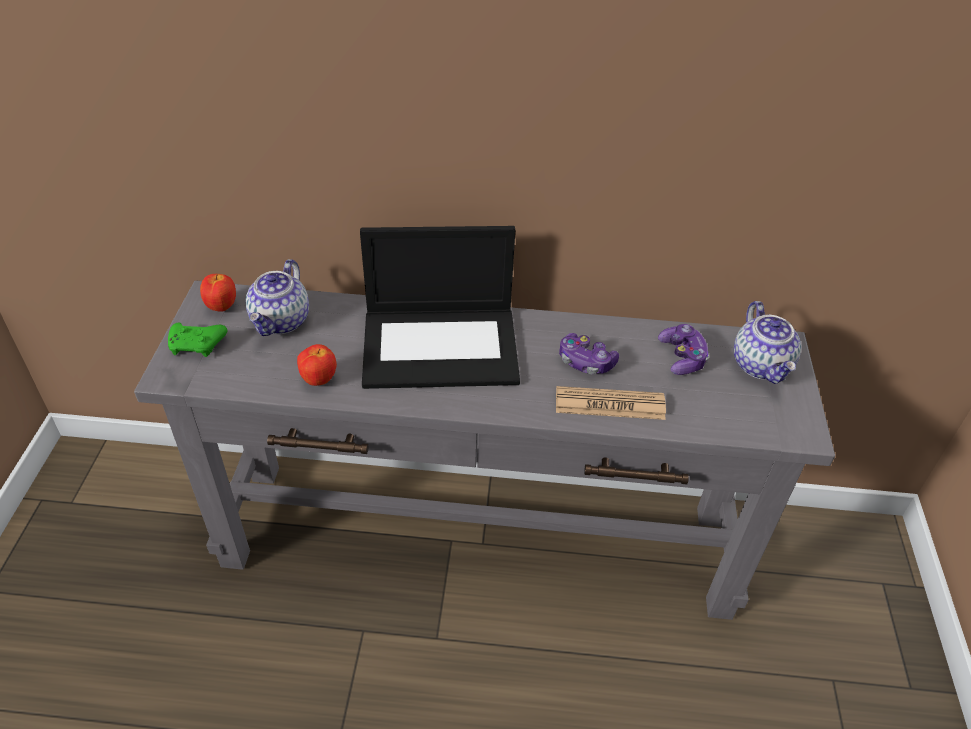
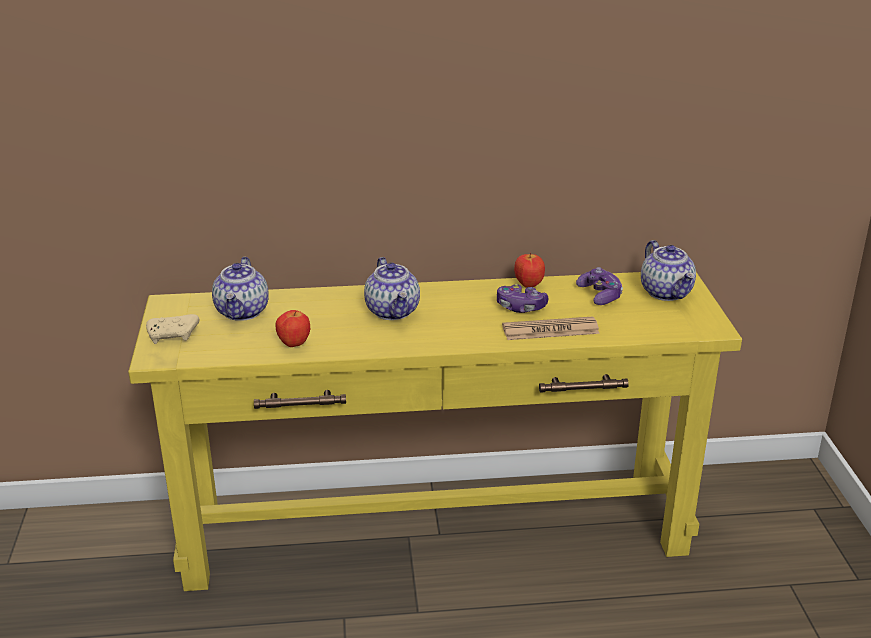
camera: 10 degrees left, 15 degrees down
grey console table [134,281,835,620] -> yellow console table [128,272,742,591]
green game controller [168,322,227,357] -> beige game controller [146,314,199,344]
apple [200,274,236,312] -> apple moved to [514,253,545,287]
laptop [360,226,520,389] -> teapot [364,257,420,320]

